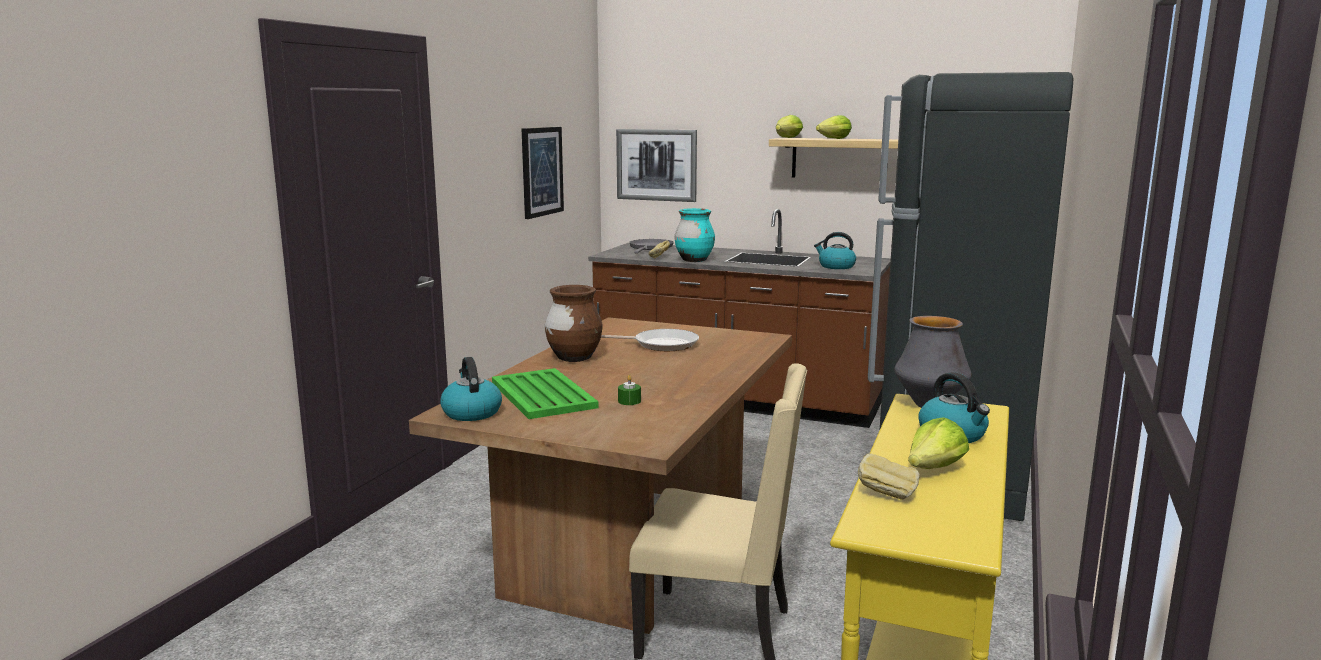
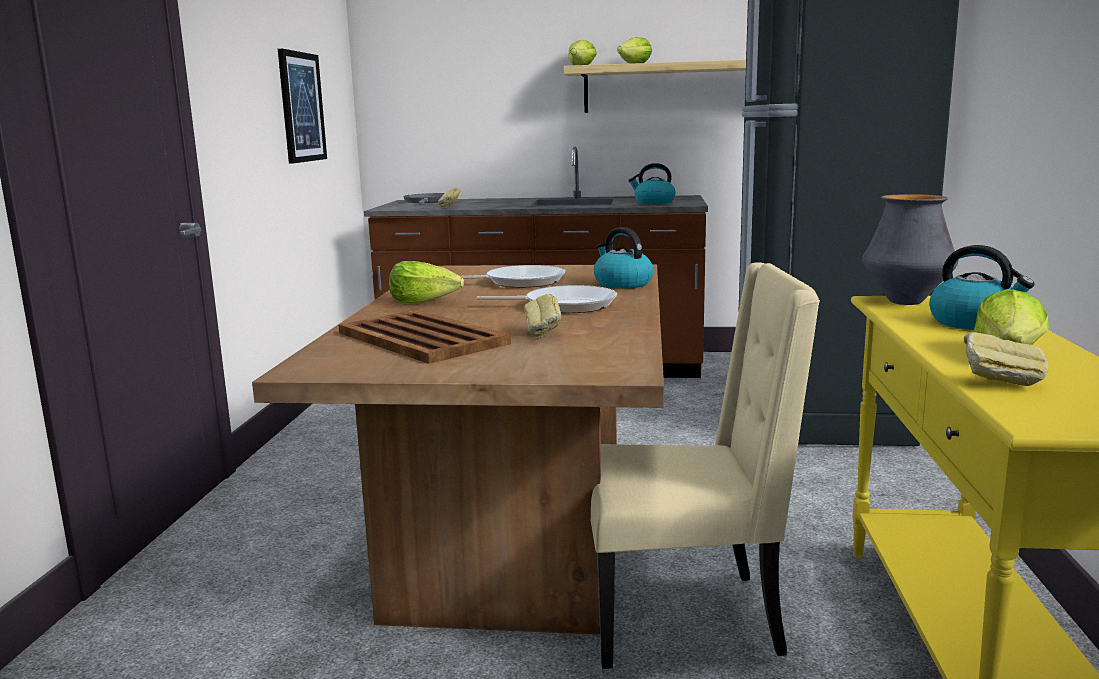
camera: 15 degrees left, 0 degrees up
kettle [440,357,502,421] -> kettle moved to [594,227,654,289]
green tray [492,368,598,419] -> brown tray [339,310,511,364]
brown vase [545,285,602,362] -> lettuce [389,261,464,303]
picture [616,129,697,202] -> none
green candle [618,375,641,405] -> bread [524,294,561,338]
turquoise vase [674,208,715,262] -> none
none -> frying pan [477,285,617,313]

